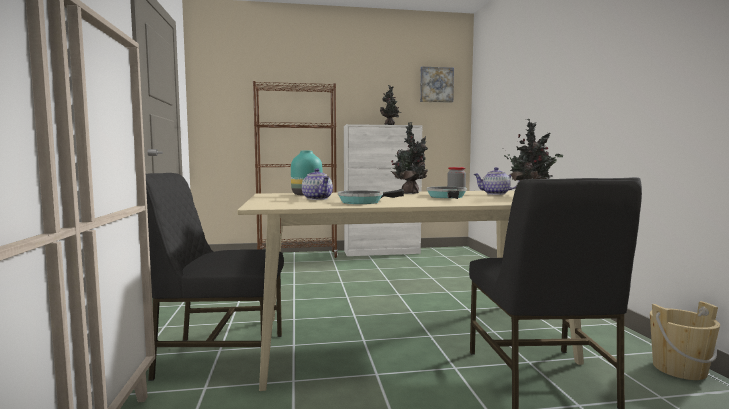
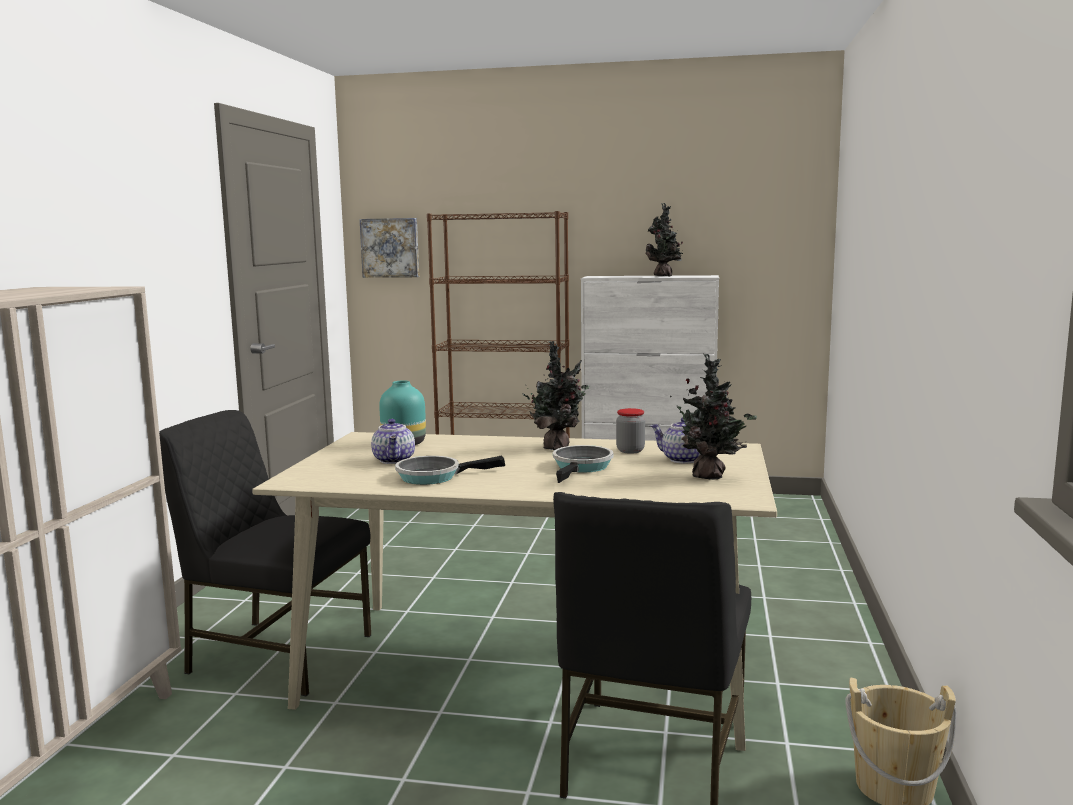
camera: 20 degrees right, 5 degrees up
picture [420,67,454,103] -> picture moved to [360,218,419,278]

